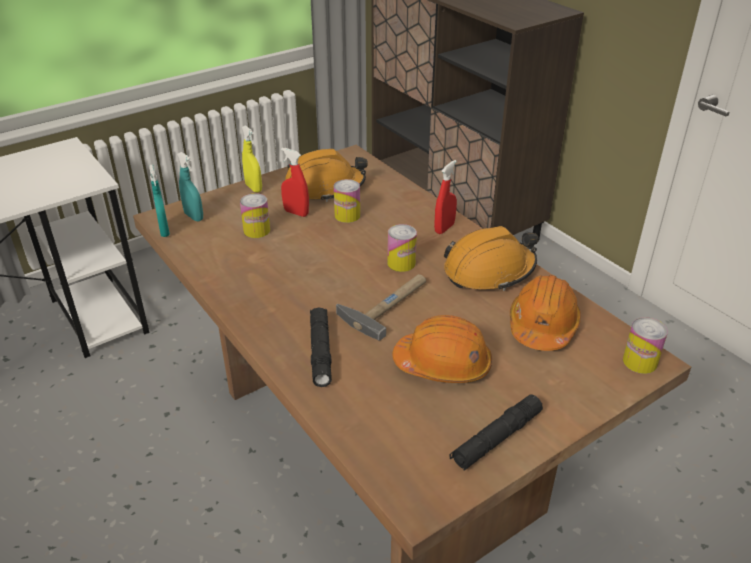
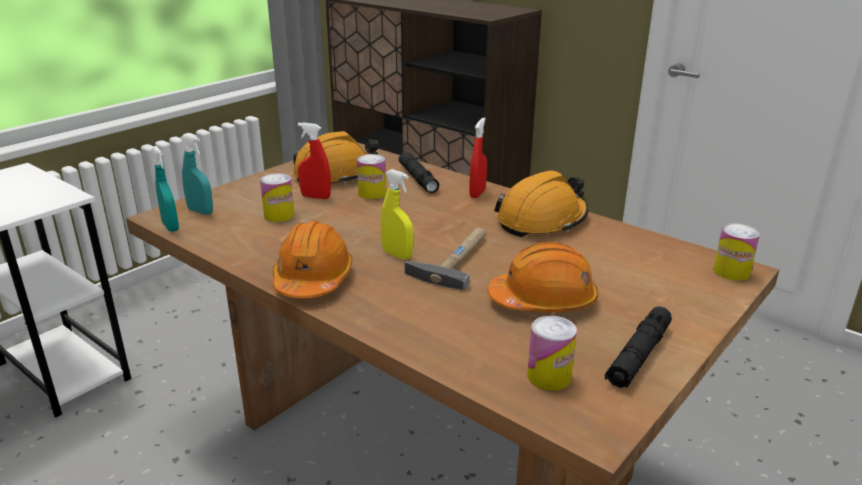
camera: 15 degrees left, 10 degrees down
yellow spray bottle [242,125,262,193] -> yellow spray bottle moved to [381,169,413,260]
black flashlight [310,307,332,387] -> black flashlight moved to [399,152,439,193]
can [387,224,417,272] -> can moved to [527,316,577,391]
orange hard hat [510,275,581,351] -> orange hard hat moved to [272,221,353,298]

